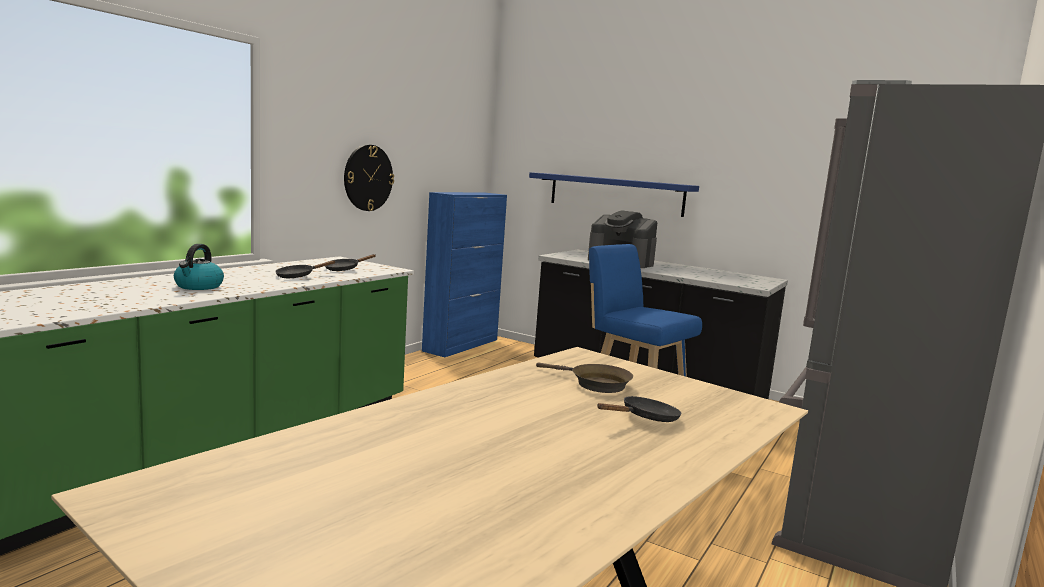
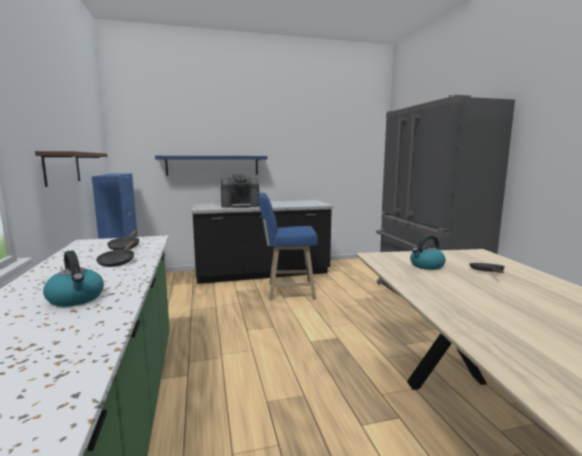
camera: 45 degrees left, 0 degrees up
wall clock [344,145,394,211] -> brown shelf [35,151,108,187]
brown frying pan [536,363,633,393] -> kettle [410,235,446,270]

